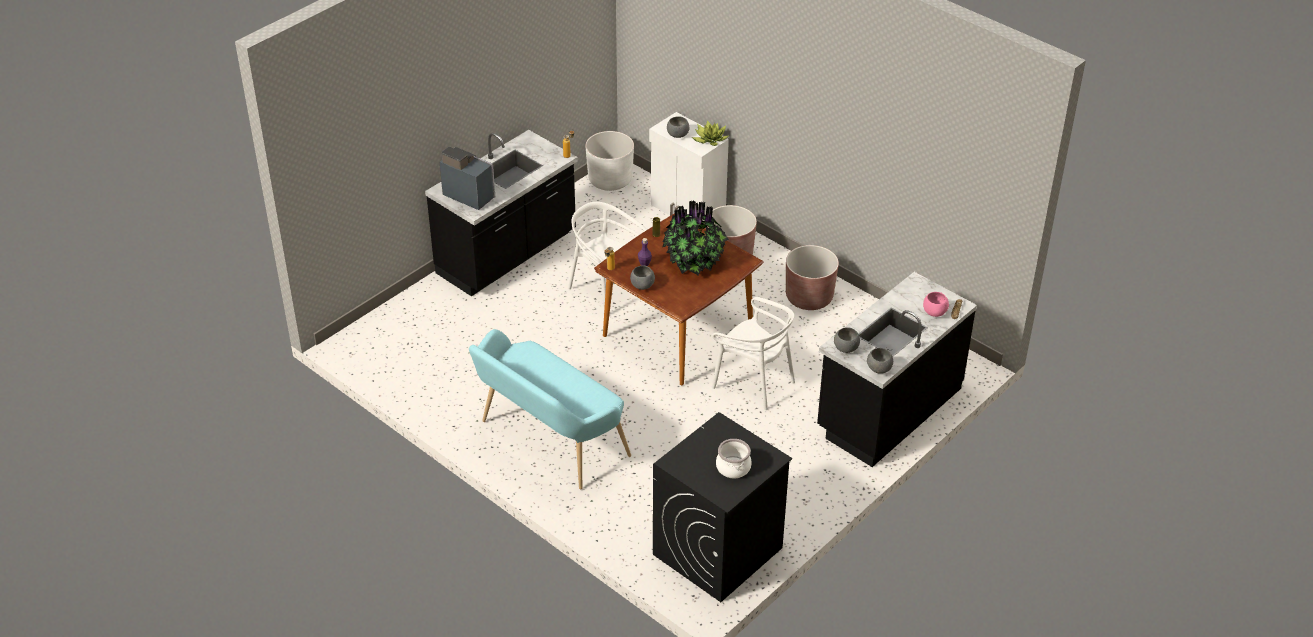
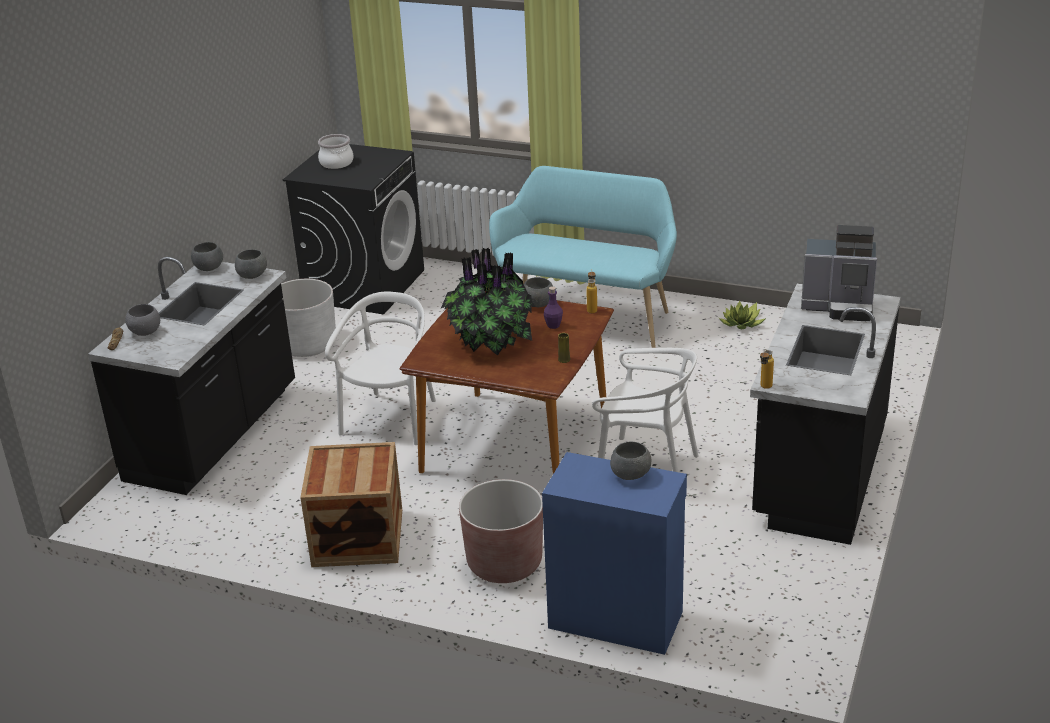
camera: 160 degrees right, 10 degrees down
white planter [585,131,634,191] -> white planter moved to [281,279,336,357]
white cabinet [649,112,729,229] -> blue cabinet [542,452,687,655]
potted plant [692,120,729,146] -> potted plant moved to [719,300,766,329]
white chair [712,297,795,410] -> white chair turned 90 degrees clockwise [325,292,436,445]
brown planter [786,245,839,310] -> crate [300,442,402,567]
pink bowl [923,292,949,317] -> grey bowl [125,304,160,336]

